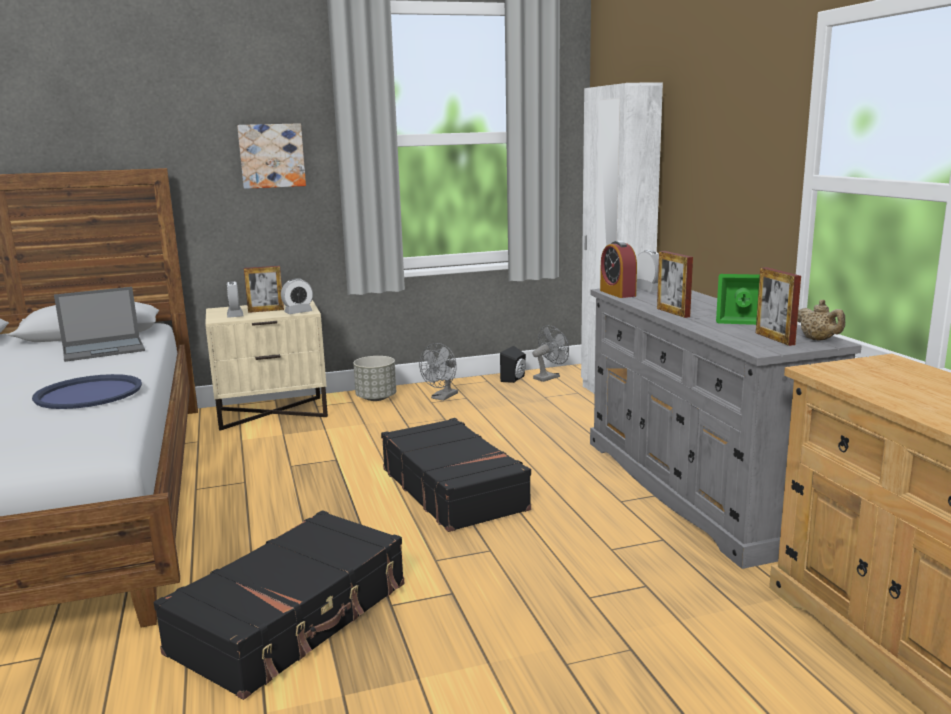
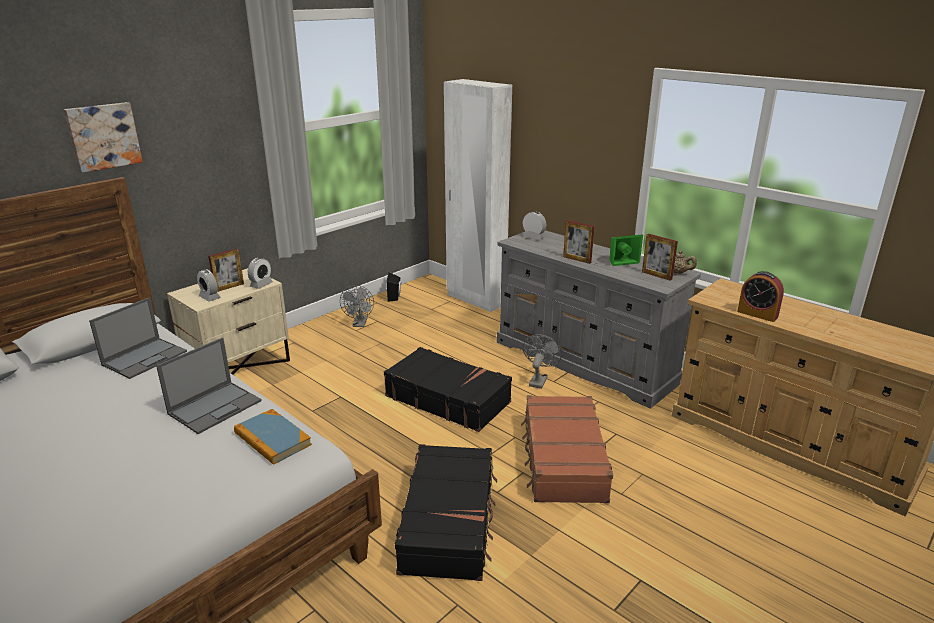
camera: 30 degrees left, 10 degrees up
blue tray [32,374,142,409] -> laptop [156,337,262,434]
picture [237,123,306,189] -> picture moved to [64,102,143,173]
grey planter [353,356,396,401] -> none
grey fan [532,325,569,382] -> grey fan moved to [523,334,562,389]
alarm clock [600,241,637,298] -> alarm clock moved to [737,271,784,322]
none -> book [234,409,312,465]
none -> brown suitcase [521,395,613,503]

